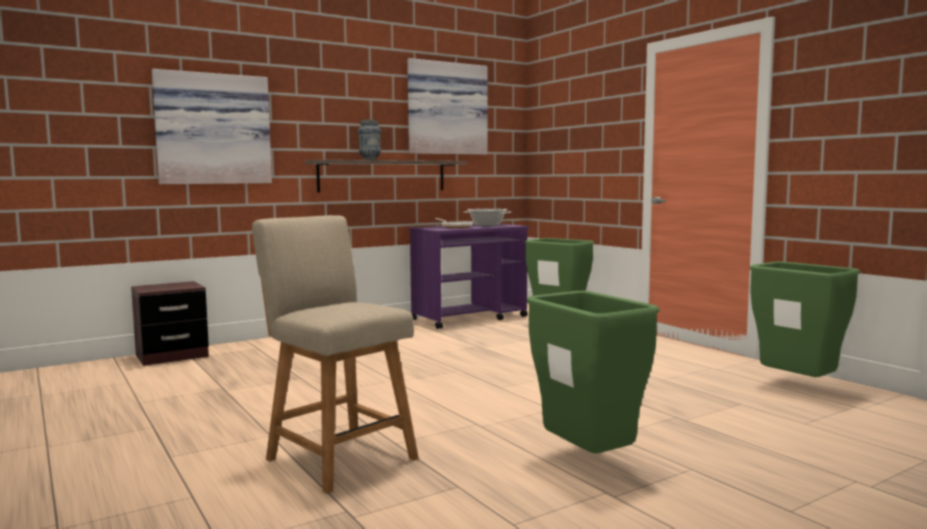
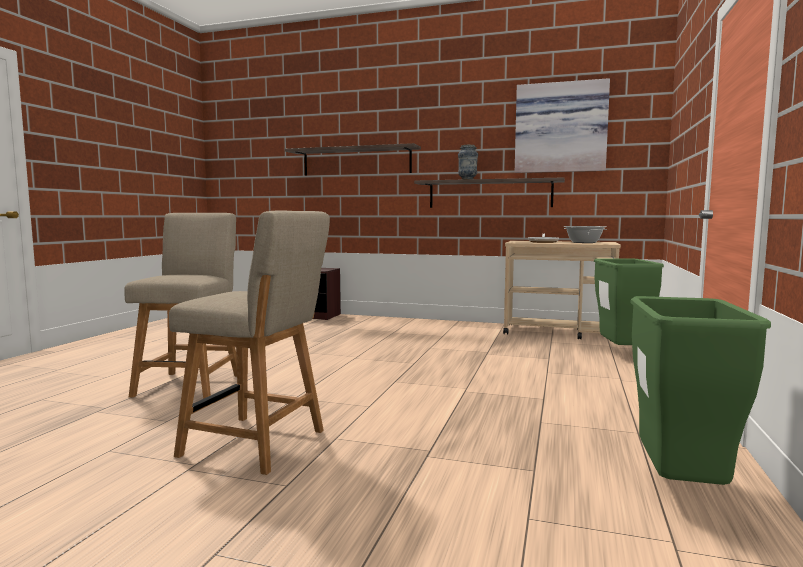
camera: 50 degrees right, 0 degrees up
picture [152,69,272,184] -> shelf [285,143,421,176]
purple cart [409,224,529,329] -> beige cart [503,241,621,339]
green trash can [527,291,660,453] -> beige chair [169,210,330,475]

